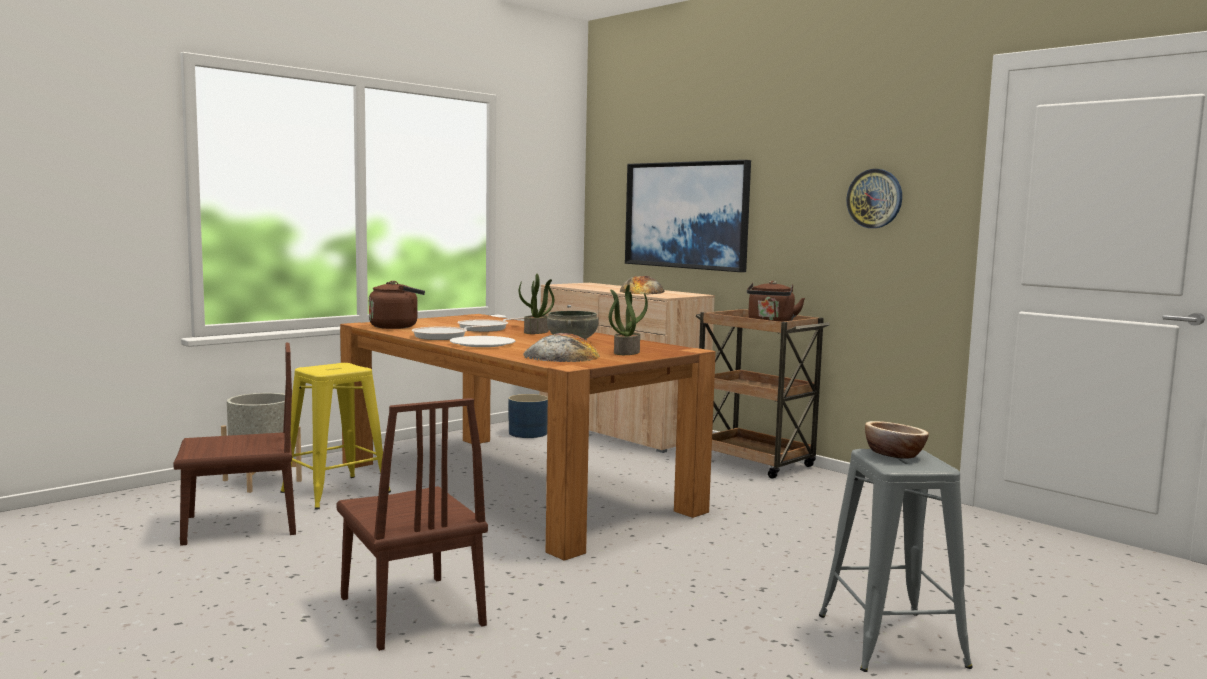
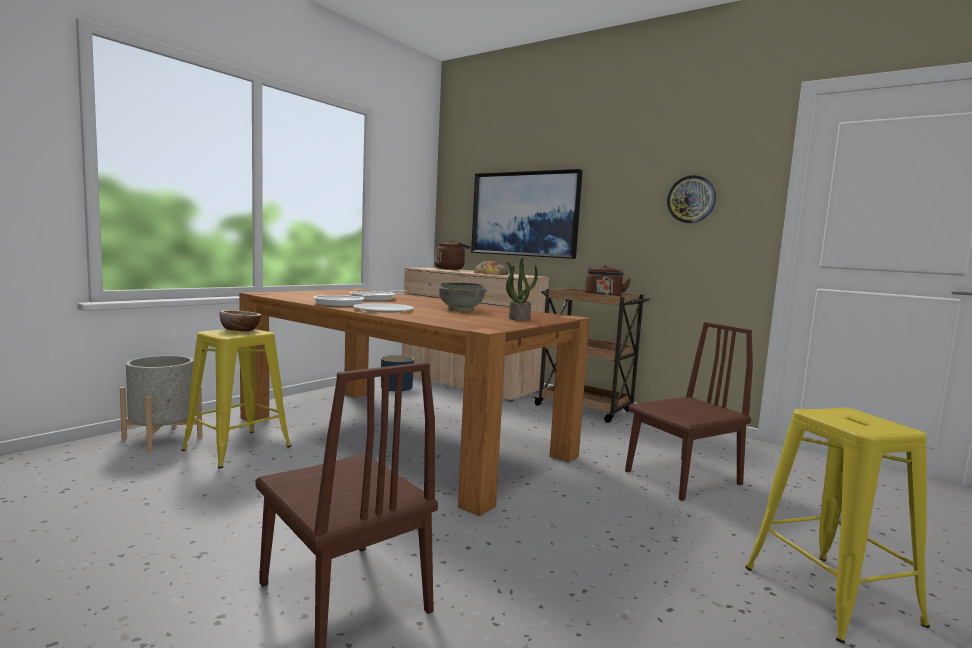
camera: 10 degrees left, 0 degrees up
brown chair [173,343,296,546] -> brown chair moved to [625,322,753,501]
brown kettle [369,281,425,329] -> brown kettle moved to [435,240,471,270]
potted plant [519,274,554,334] -> none
bread [523,333,600,362] -> none
grey stool [819,449,973,672] -> yellow stool [745,407,930,643]
bowl [865,421,929,459] -> bowl moved to [219,310,261,331]

